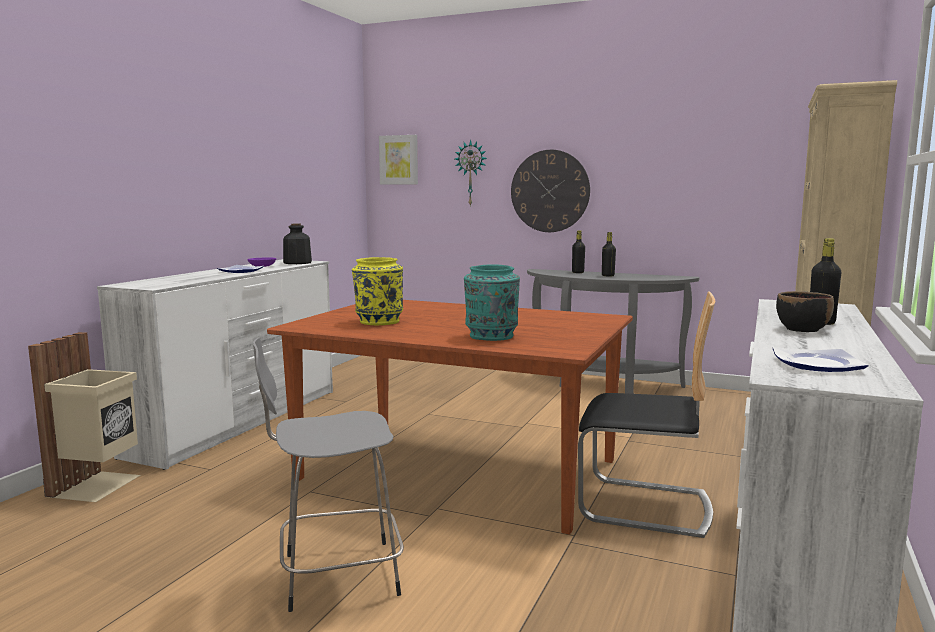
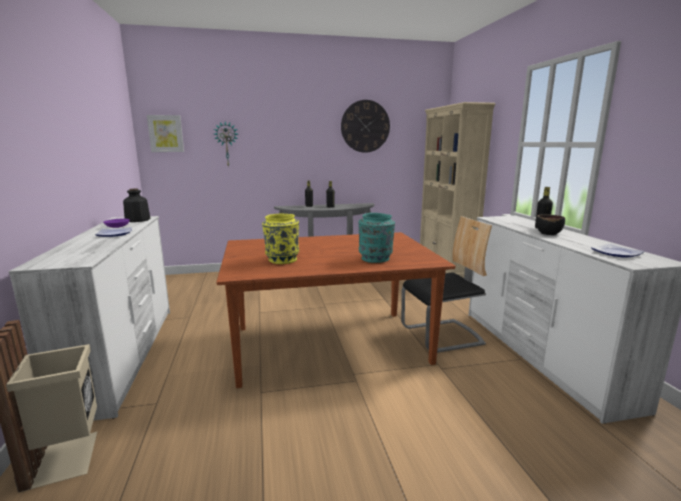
camera: 35 degrees left, 5 degrees up
grey stool [253,338,404,612] -> none
wall clock [511,150,590,232] -> wall clock moved to [341,100,390,153]

